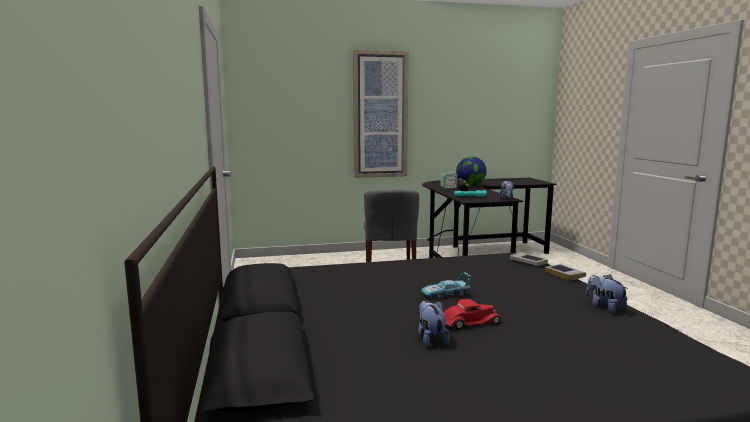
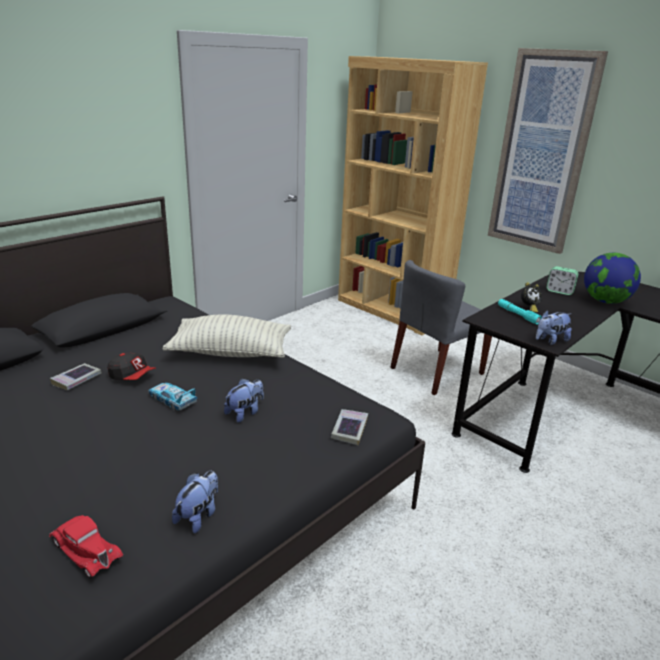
camera: 55 degrees right, 15 degrees up
plush toy [418,300,450,347] -> plush toy moved to [224,379,264,423]
red toy car [443,299,501,329] -> red toy car moved to [49,515,123,579]
book [545,264,586,281] -> book moved to [50,363,102,390]
none -> cap [107,352,156,380]
none -> pillow [162,314,291,358]
none -> brown bookcase [338,56,488,335]

